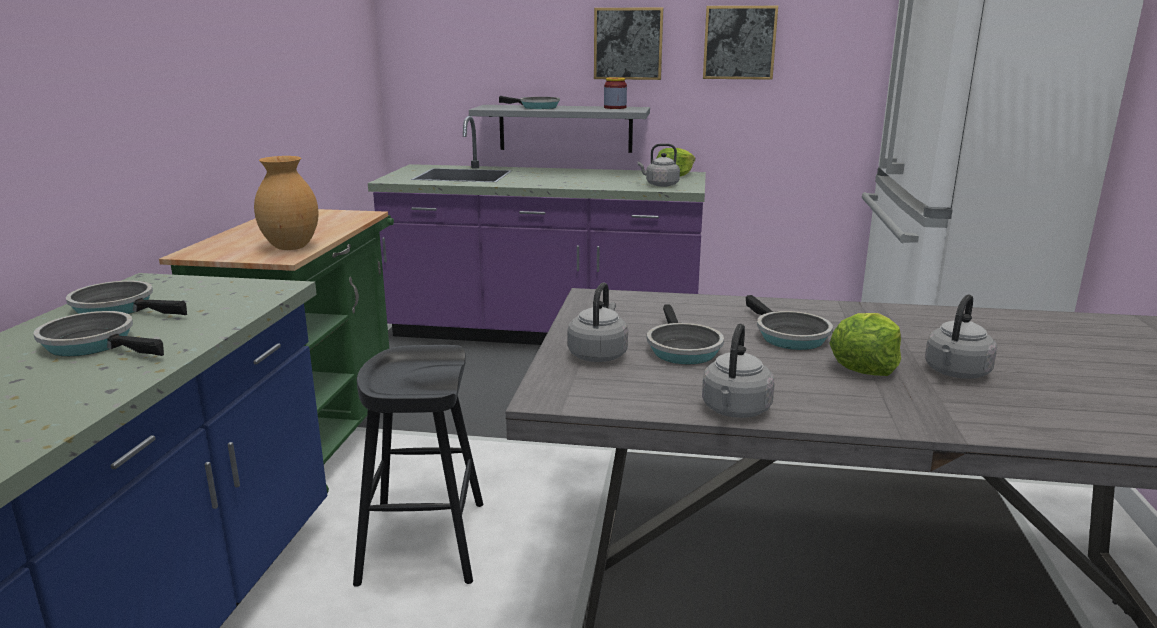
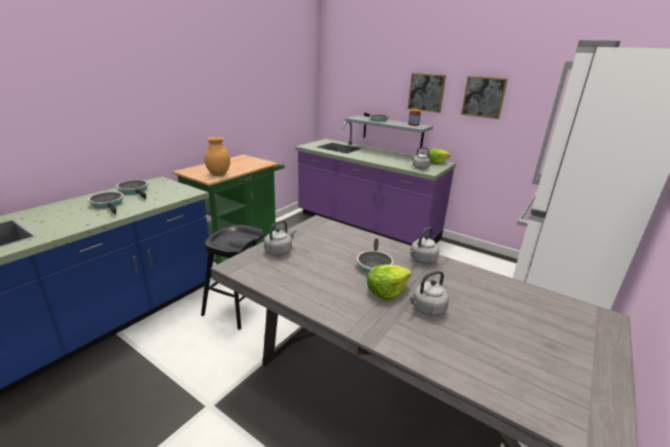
camera: 25 degrees right, 5 degrees up
frying pan [647,304,724,364] -> none
grey kettle [702,324,775,418] -> grey kettle moved to [410,227,440,264]

